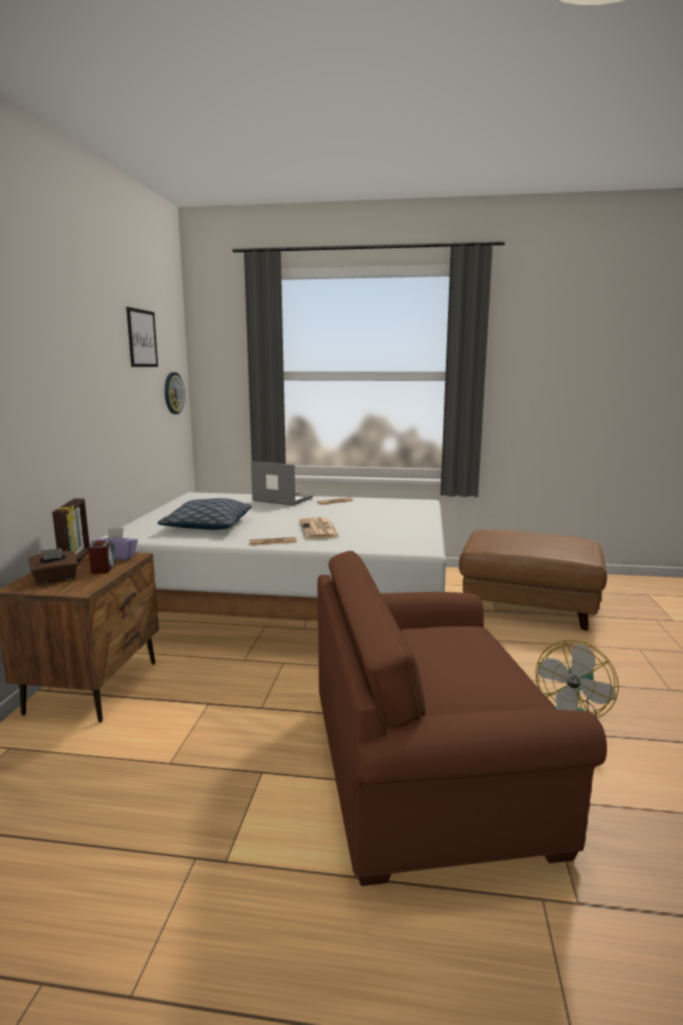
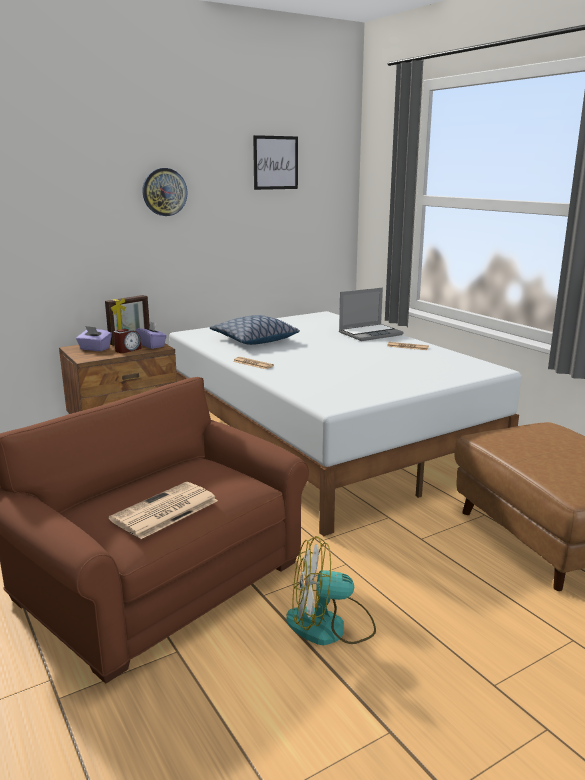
camera: 50 degrees right, 5 degrees up
brown tissue box [28,548,78,585] -> purple tissue box [76,326,112,351]
wall clock [165,372,185,414] -> wall clock moved to [142,168,187,216]
laptop [251,461,313,506] -> laptop turned 75 degrees clockwise [339,288,404,341]
newspaper [299,517,340,539] -> newspaper moved to [109,482,218,539]

